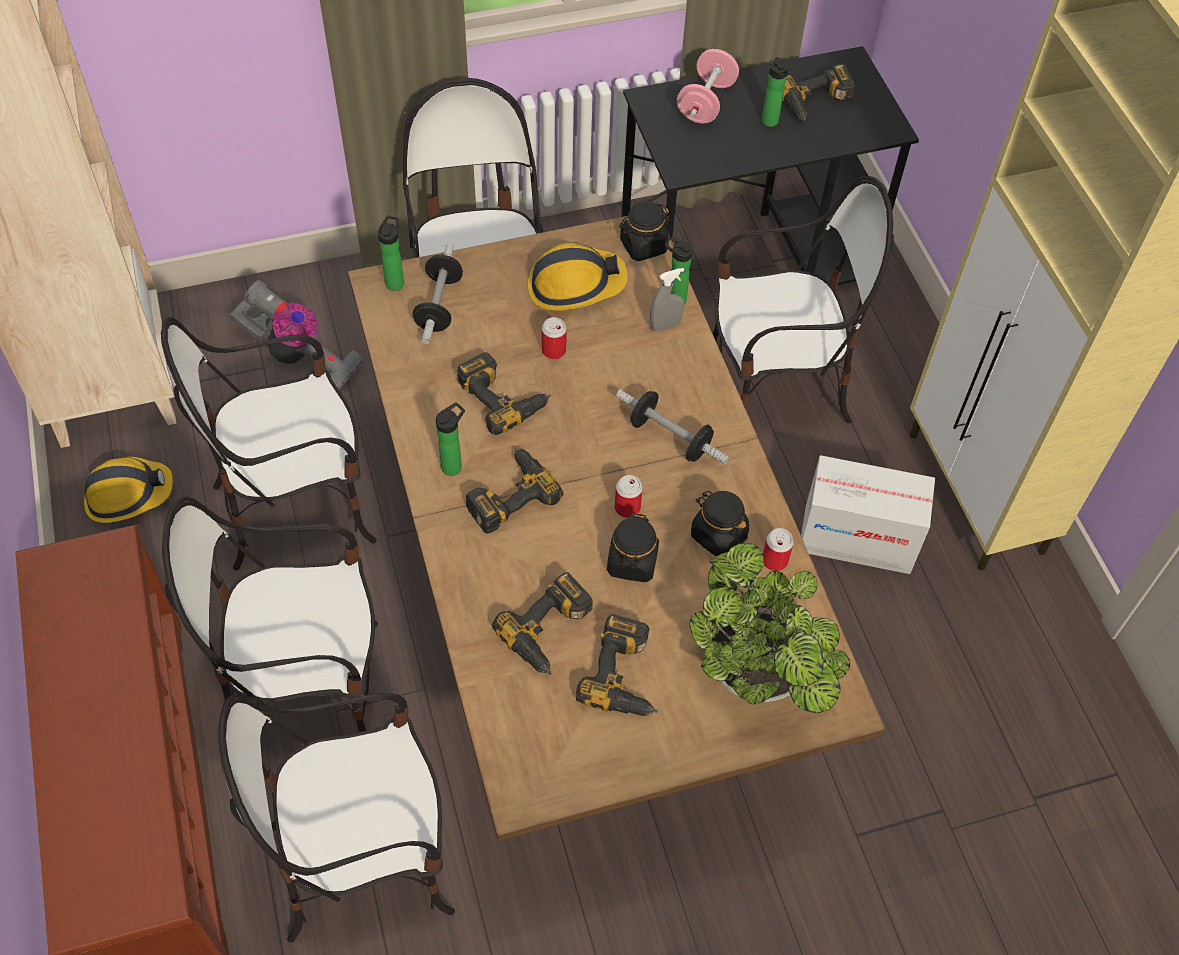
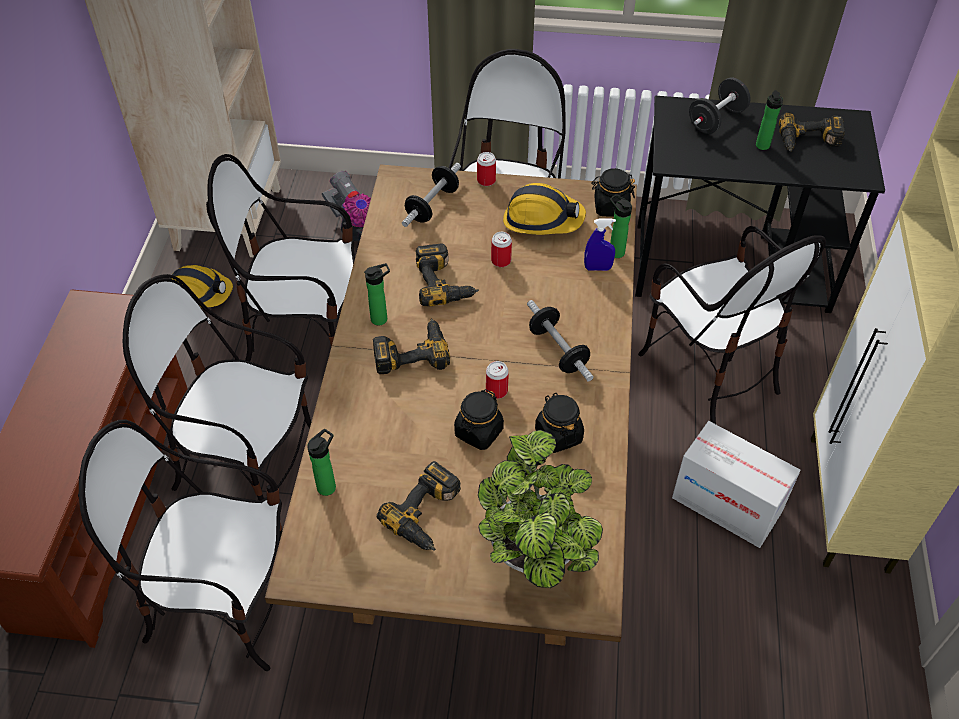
camera: 25 degrees right, 5 degrees down
bottle [378,215,404,291] -> bottle moved to [307,429,336,496]
power drill [492,572,593,675] -> none
grey spray bottle [650,268,684,332] -> blue spray bottle [584,218,616,271]
pink dumbbell [677,49,739,123] -> black dumbbell [689,78,750,134]
chair [713,176,894,423] -> chair turned 45 degrees clockwise [638,226,826,424]
can [763,528,794,571] -> can moved to [477,152,496,186]

